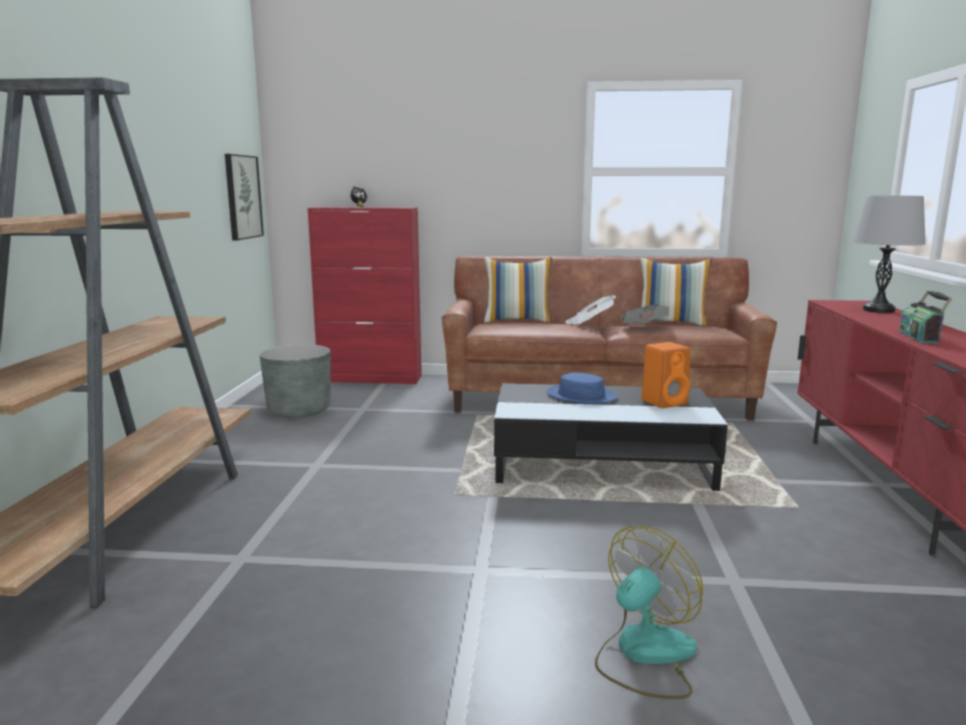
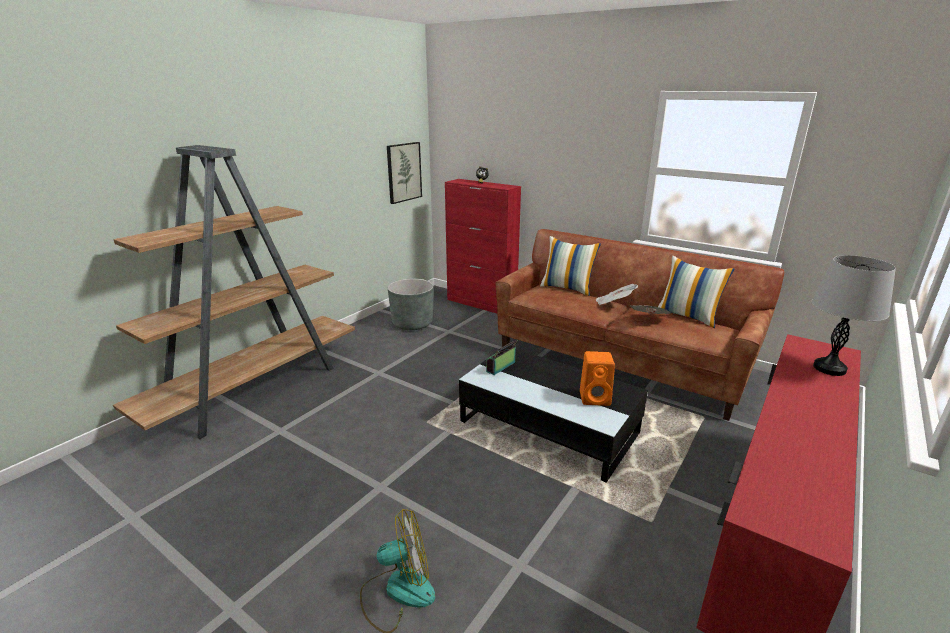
camera: 30 degrees right, 10 degrees up
blue hat [547,373,617,404] -> none
radio [899,290,952,344] -> radio moved to [486,340,518,375]

